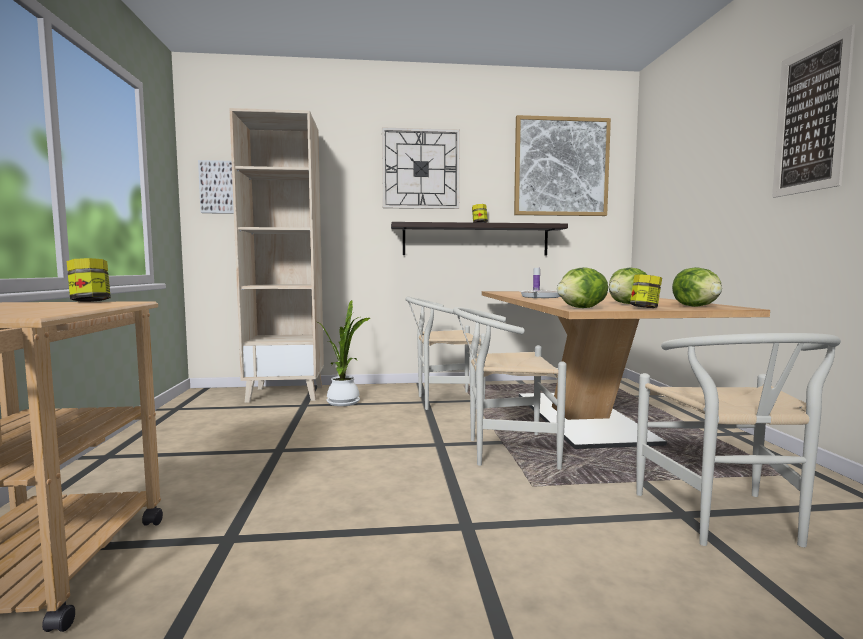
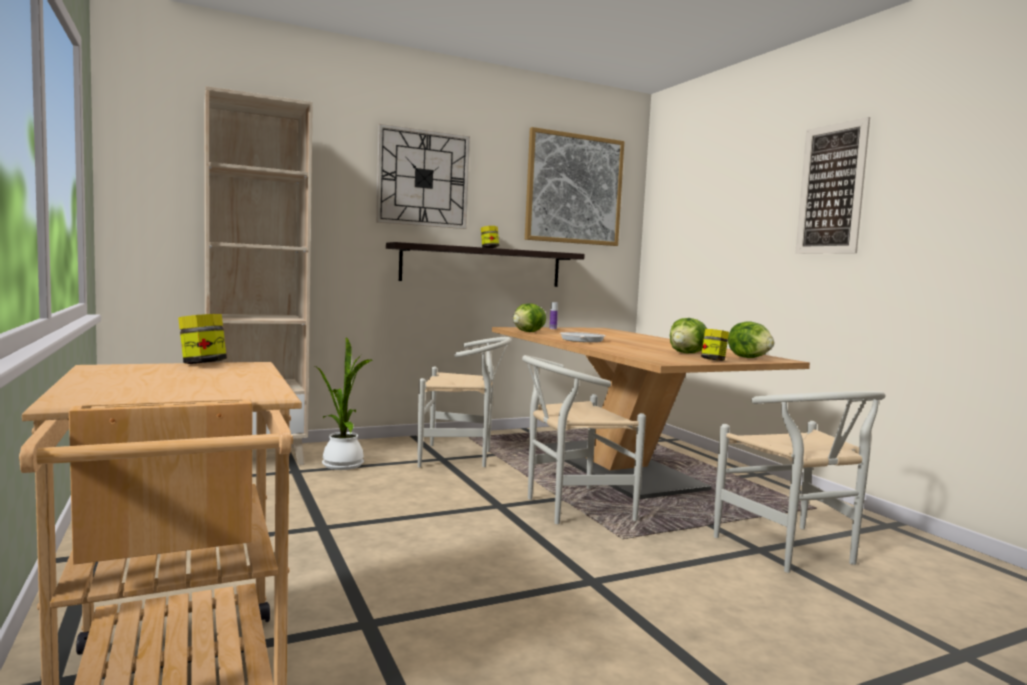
camera: 20 degrees left, 0 degrees up
picture [198,160,234,214] -> none
white chair [405,297,486,410] -> white chair turned 150 degrees counterclockwise [418,337,511,468]
lettuce [557,267,608,308] -> lettuce moved to [512,303,546,332]

